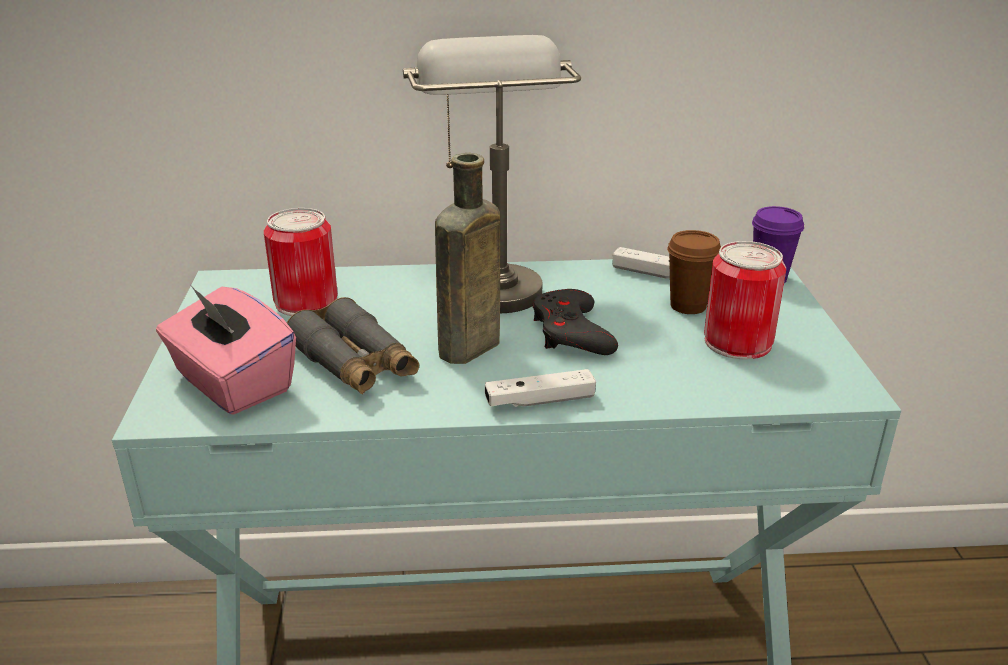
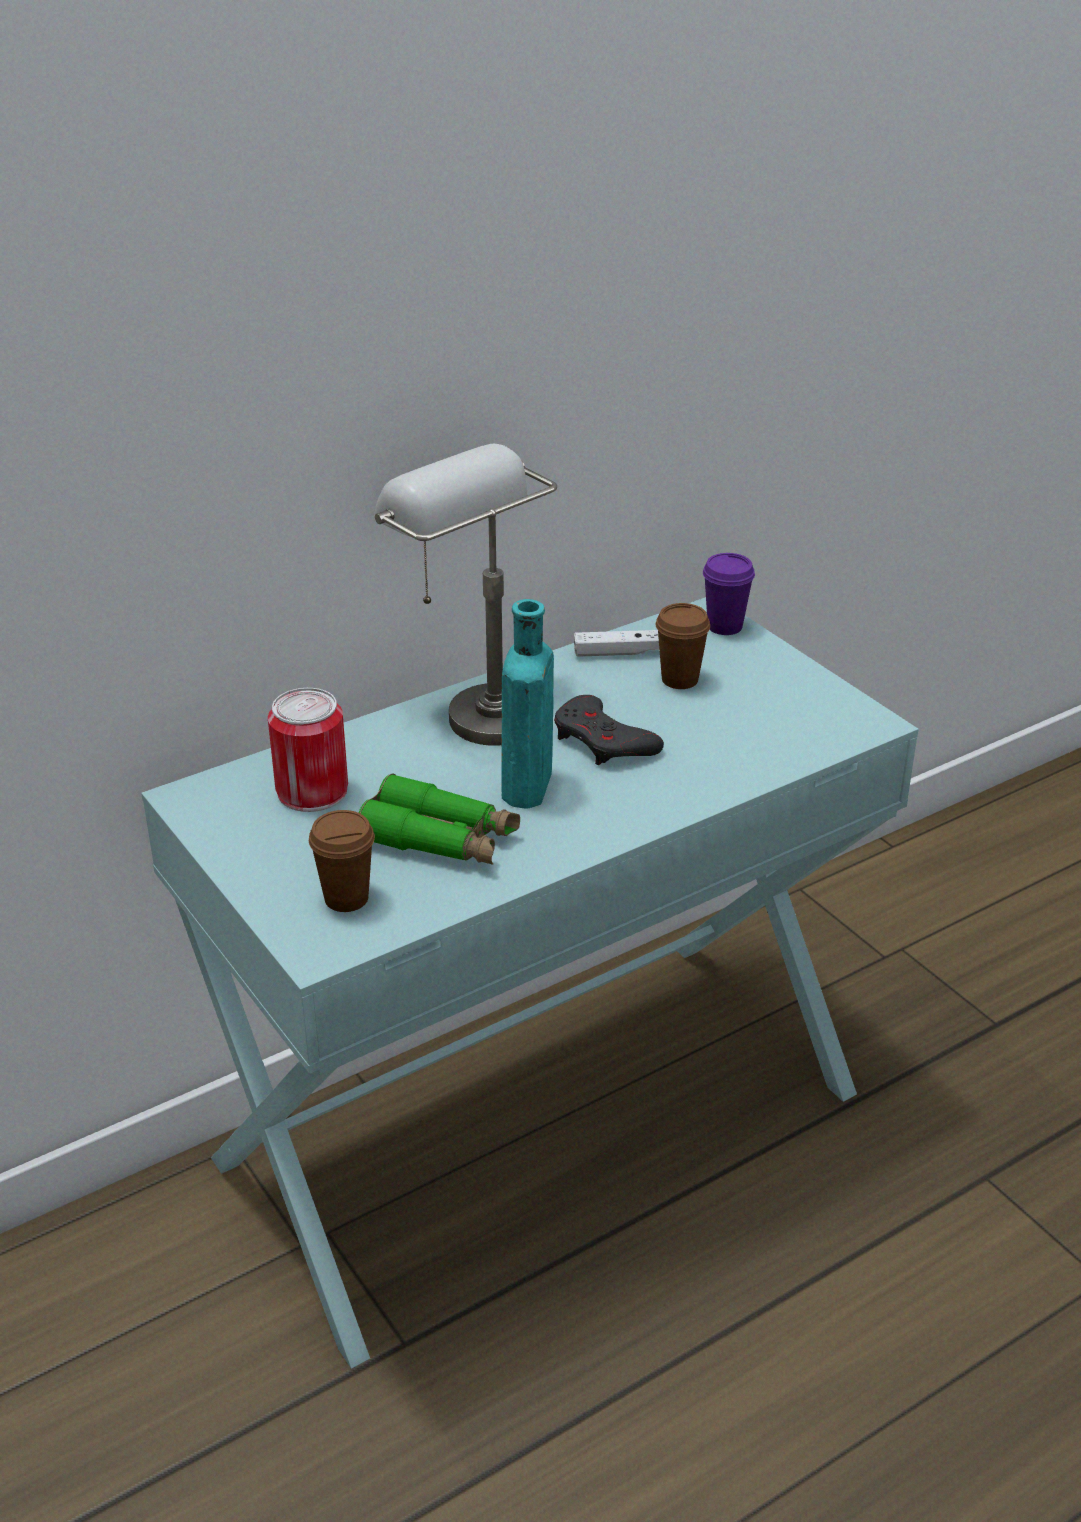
camera: 30 degrees left, 5 degrees up
pink tissue box [156,284,296,415] -> brown cup [309,810,375,912]
grey binoculars [287,297,419,394] -> green binoculars [359,773,520,865]
brown bottle [435,153,500,364] -> turquoise bottle [501,599,554,809]
white game controller [485,369,596,407] -> none
can [704,241,786,360] -> none

